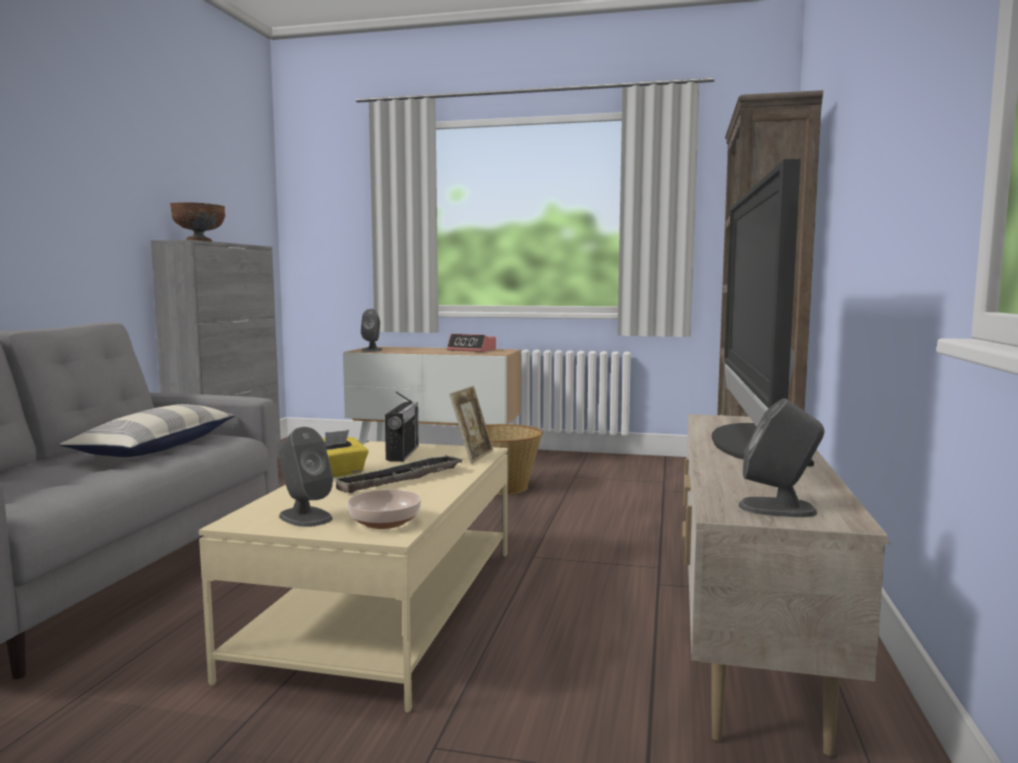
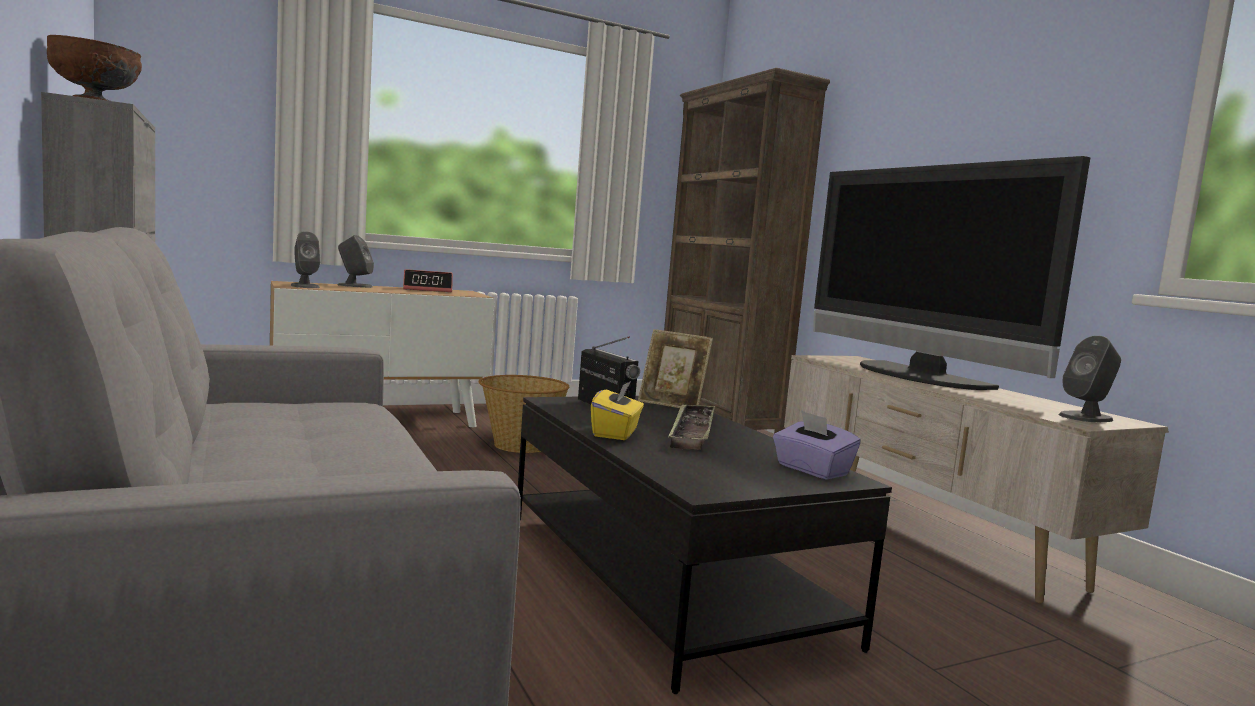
camera: 40 degrees left, 0 degrees up
pillow [59,404,235,457] -> none
beige coffee table [199,441,508,713] -> black coffee table [518,396,892,694]
grey speaker [279,427,333,527] -> grey speaker moved to [338,235,374,288]
bowl [347,490,421,529] -> purple tissue box [773,410,861,480]
picture frame [449,386,493,464] -> picture frame turned 135 degrees clockwise [638,329,713,408]

